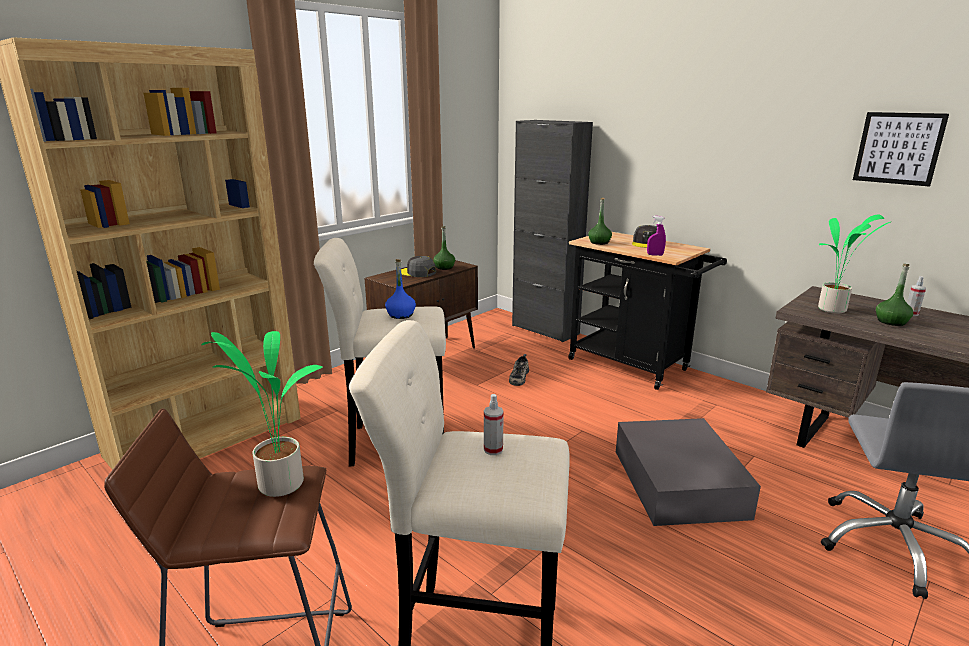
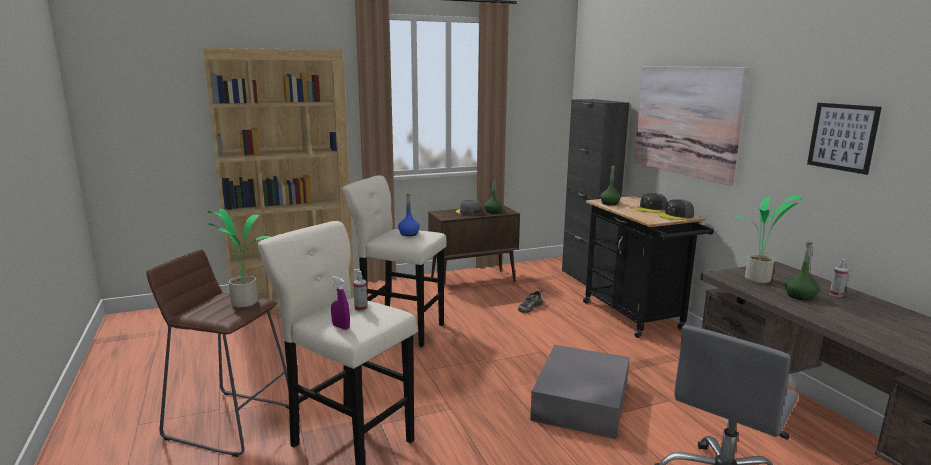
camera: 25 degrees right, 5 degrees down
purple spray bottle [647,216,666,256] -> purple spray bottle moved to [331,276,350,330]
none -> picture [634,66,749,185]
none -> grey cap [658,199,694,220]

